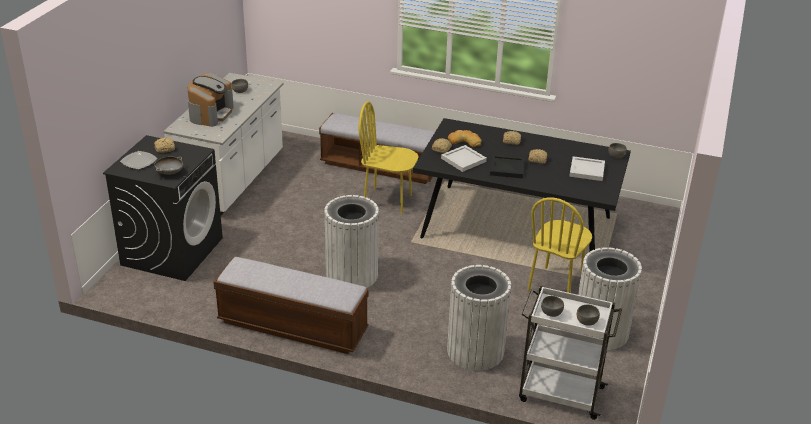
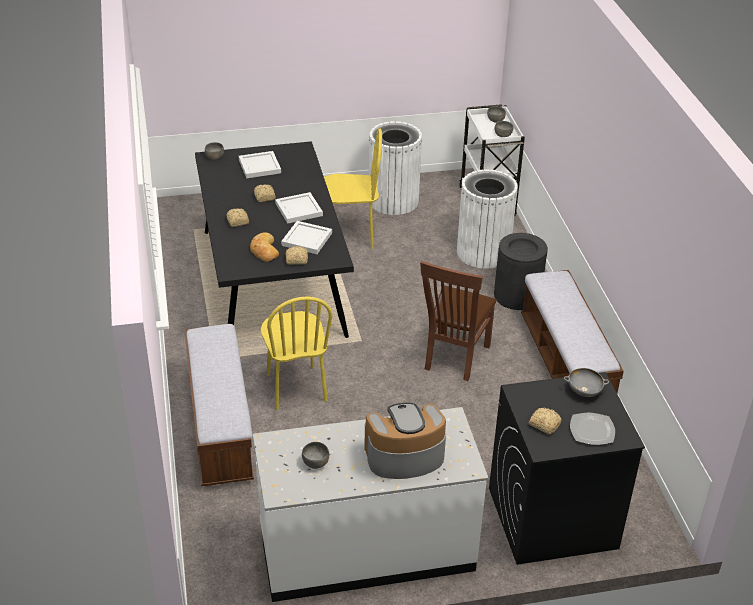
camera: 120 degrees left, 5 degrees up
white trash can [324,195,379,288] -> brown chair [420,261,497,381]
black tray [490,155,524,178] -> white tray [275,192,323,224]
none -> black trash can [494,233,548,310]

